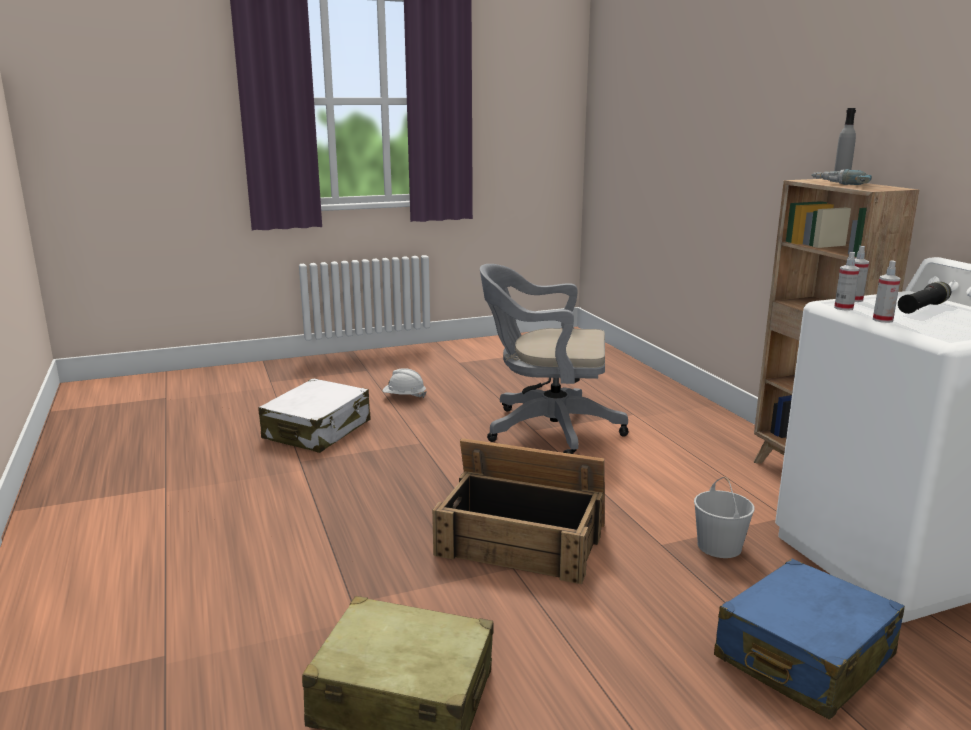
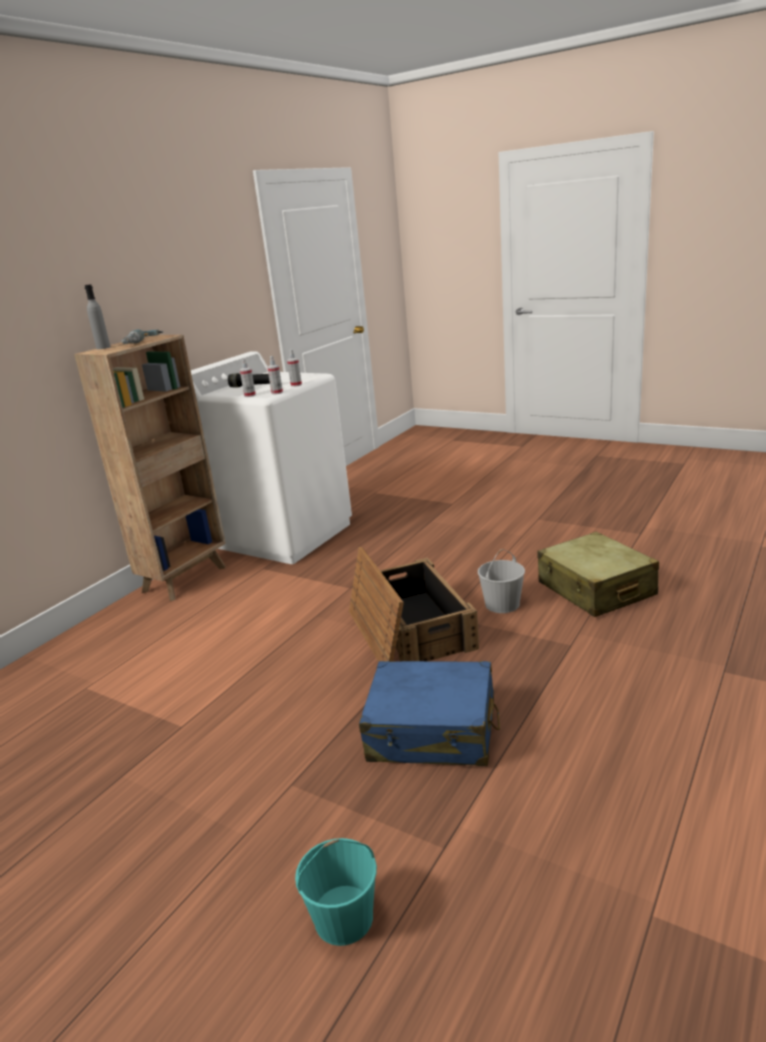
camera: 125 degrees left, 5 degrees up
white suitcase [258,378,370,453] -> turquoise bucket [295,838,377,946]
white hard hat [383,368,427,398] -> none
grey office chair [480,264,629,454] -> none
white bucket [694,477,755,558] -> white bucket moved to [478,549,525,613]
blue suitcase [714,559,905,720] -> blue suitcase moved to [359,661,500,766]

